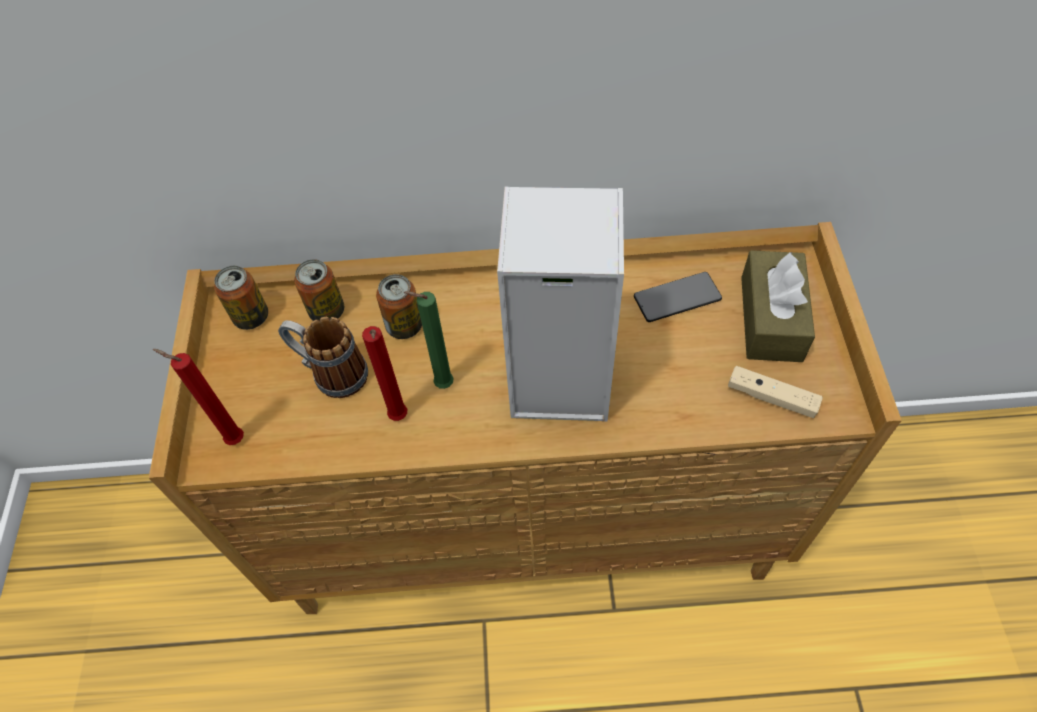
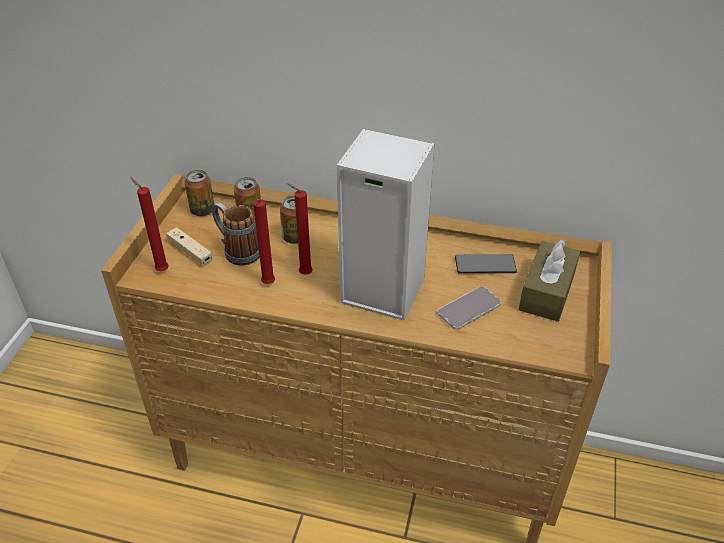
camera: 15 degrees right, 15 degrees down
green candle [404,291,454,389] -> red candle [287,183,313,275]
beige game controller [728,366,823,418] -> beige game controller moved to [166,227,213,266]
none -> phone [437,286,501,329]

